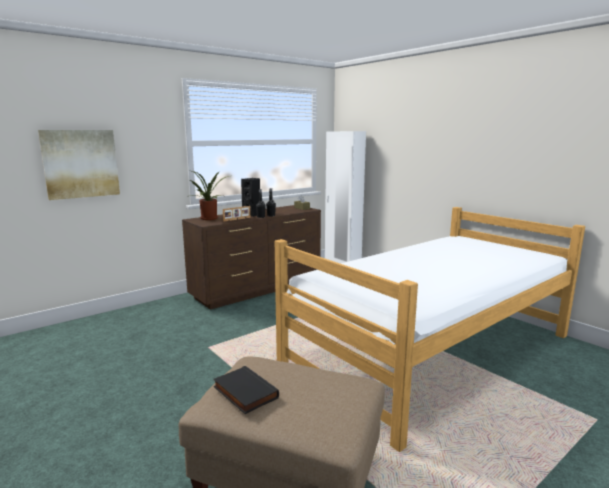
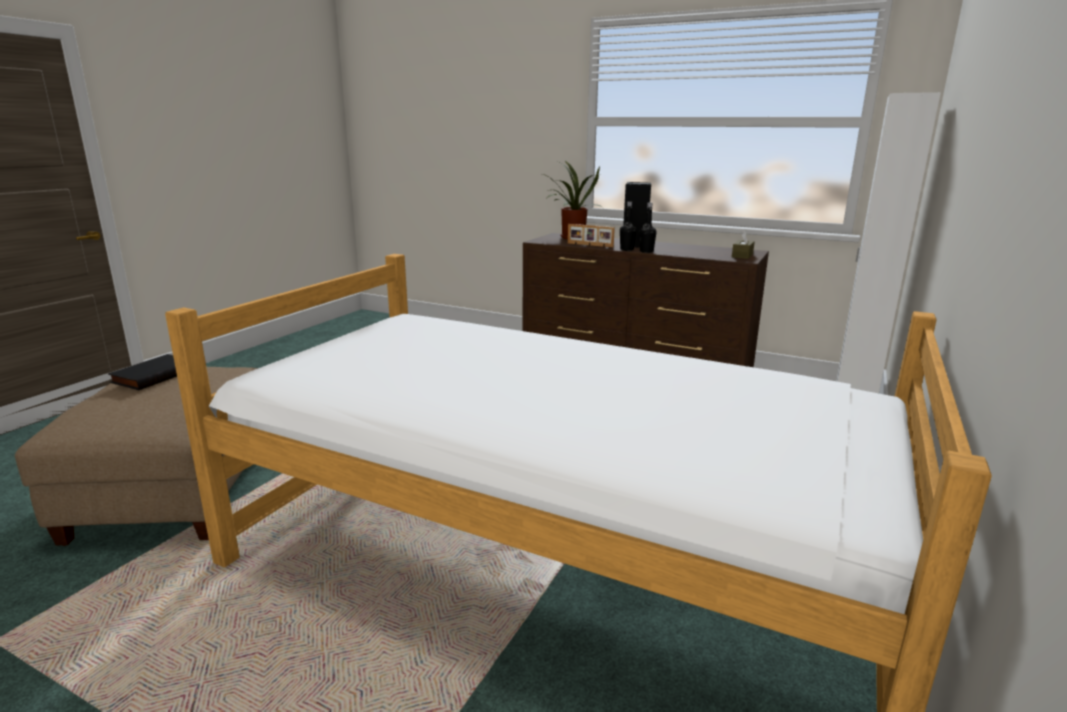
camera: 65 degrees right, 5 degrees up
picture [38,130,120,200] -> none

